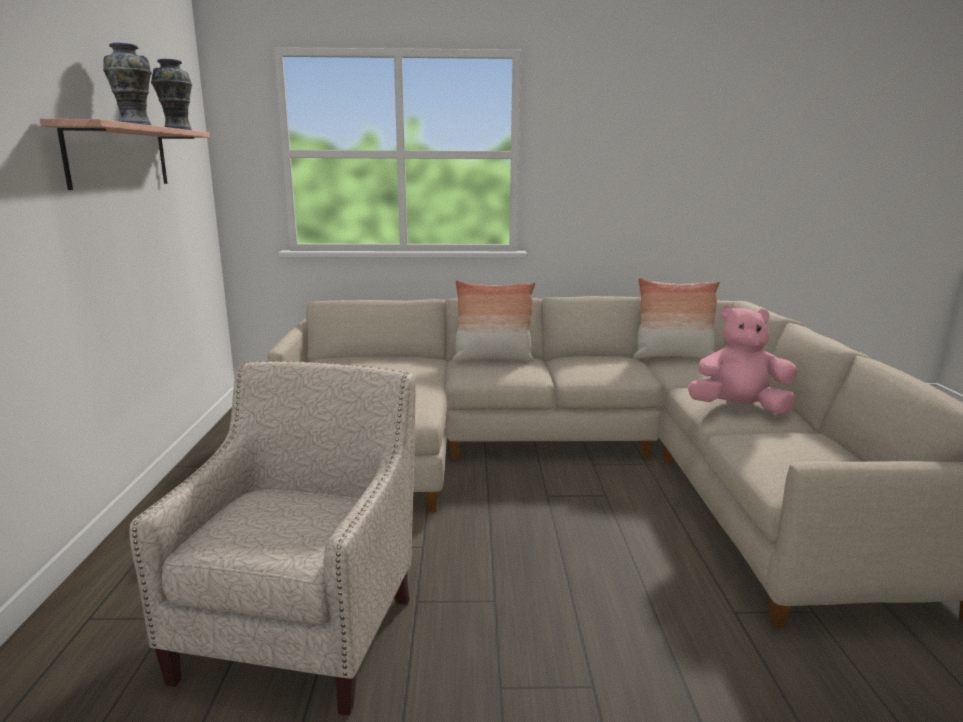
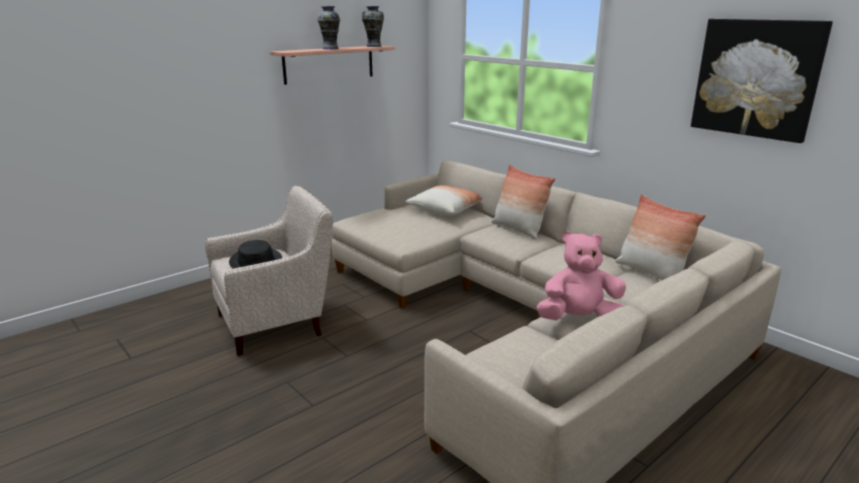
camera: 50 degrees right, 5 degrees up
pink plush toy [688,305,797,414] -> pink plush toy turned 60 degrees counterclockwise [537,231,626,320]
none -> black hat [229,240,282,269]
none -> pillow [406,185,482,216]
none -> picture [691,19,833,143]

